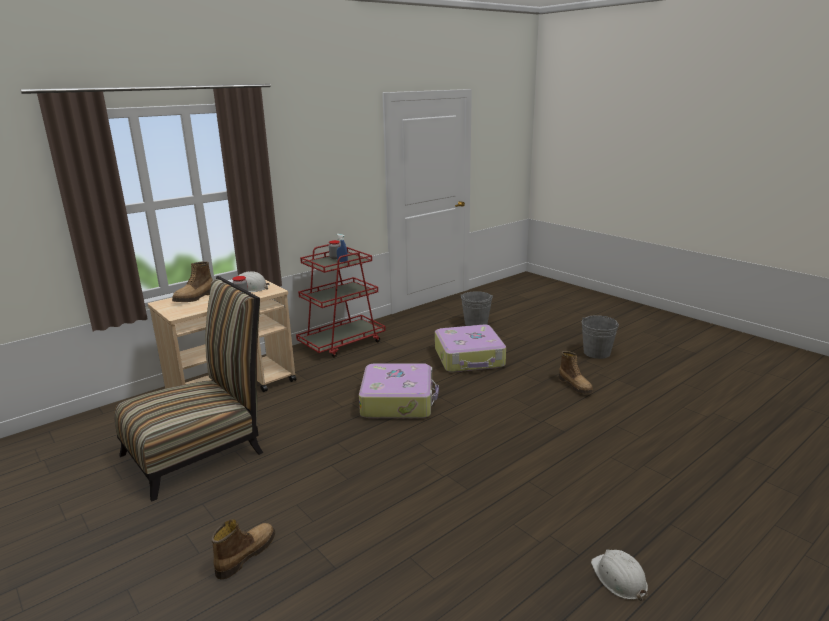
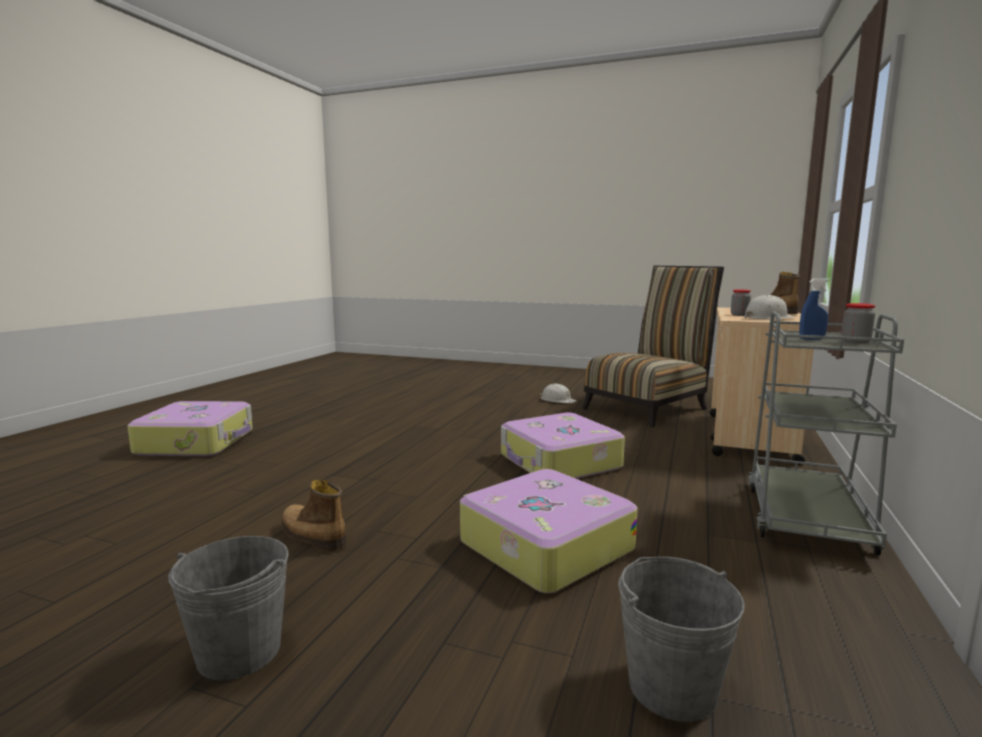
camera: 150 degrees right, 10 degrees down
chair [115,276,263,502] -> chair turned 150 degrees counterclockwise [582,266,724,428]
boot [211,519,275,579] -> none
red cart [296,244,386,358] -> grey cart [748,311,904,556]
white hard hat [591,549,648,601] -> white hard hat moved to [540,384,577,403]
none -> suitcase [127,401,253,456]

